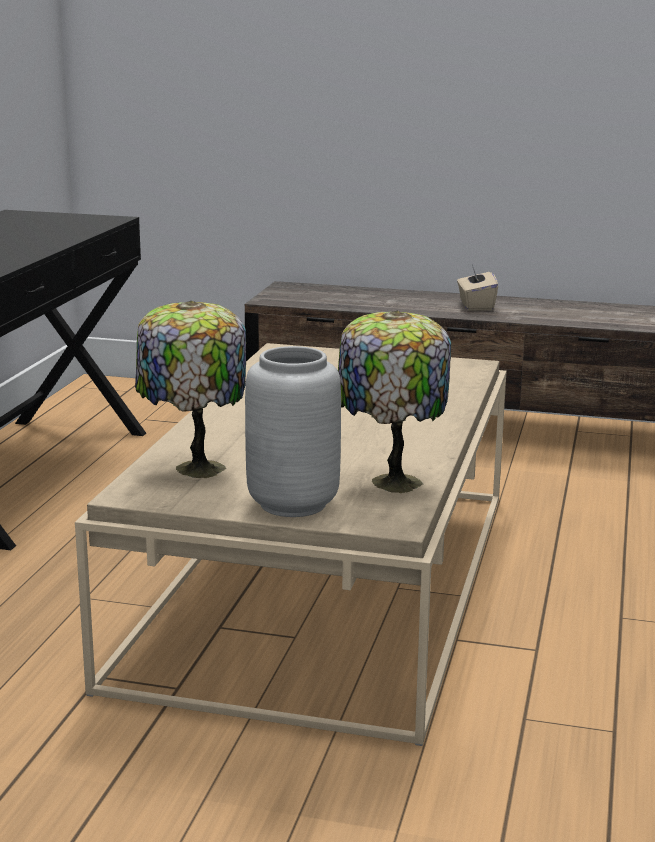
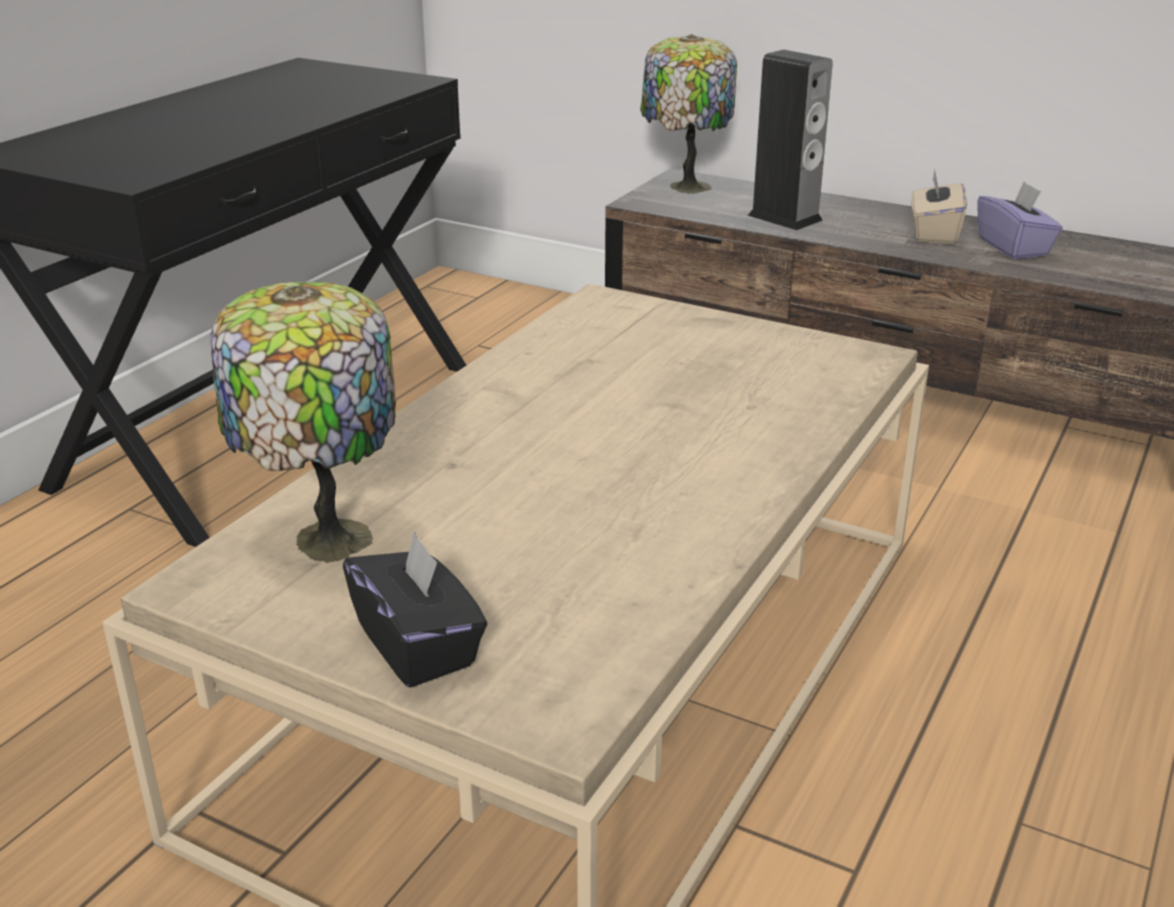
camera: 15 degrees right, 10 degrees up
grey vase [245,346,341,517] -> black tissue box [343,531,487,688]
table lamp [338,311,451,493] -> table lamp moved to [640,34,737,194]
none -> speaker [748,50,833,230]
none -> purple tissue box [977,182,1063,259]

